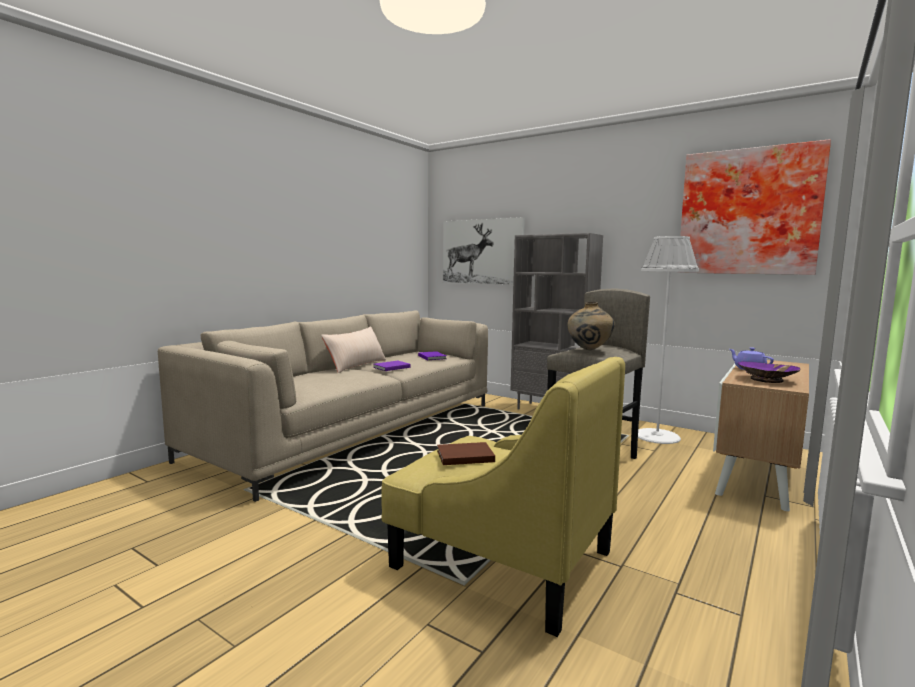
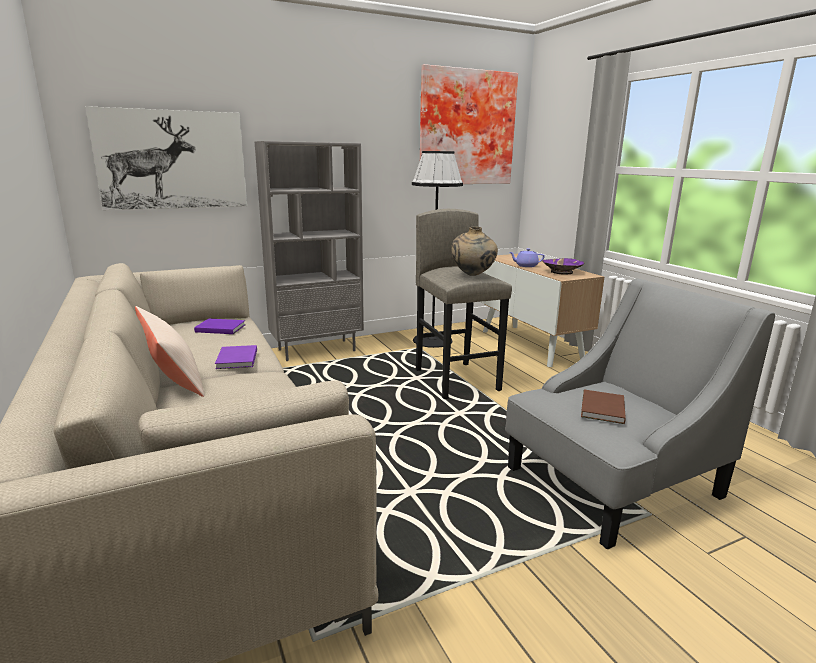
camera: 60 degrees left, 10 degrees up
yellow armchair [381,357,625,637] -> grey armchair [505,279,775,550]
white floor lamp [638,236,699,444] -> black floor lamp [412,151,463,348]

